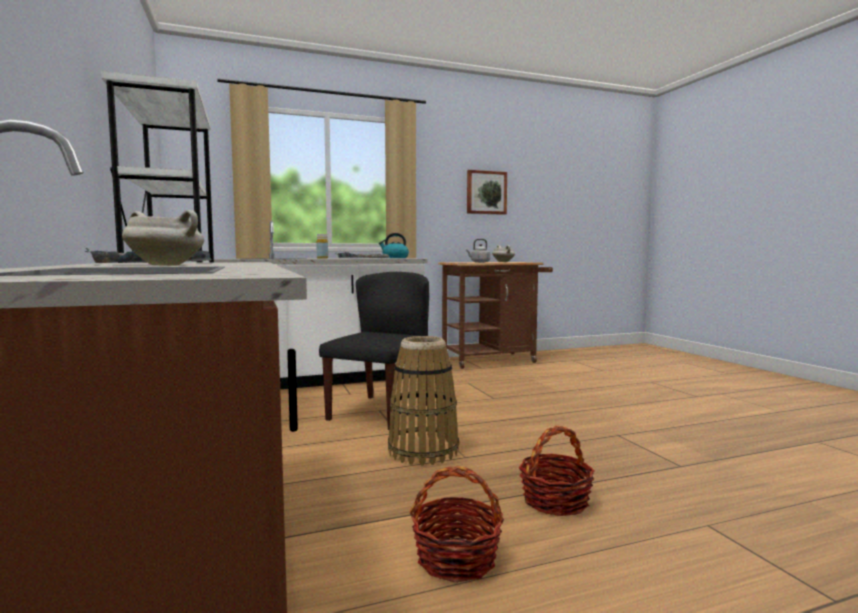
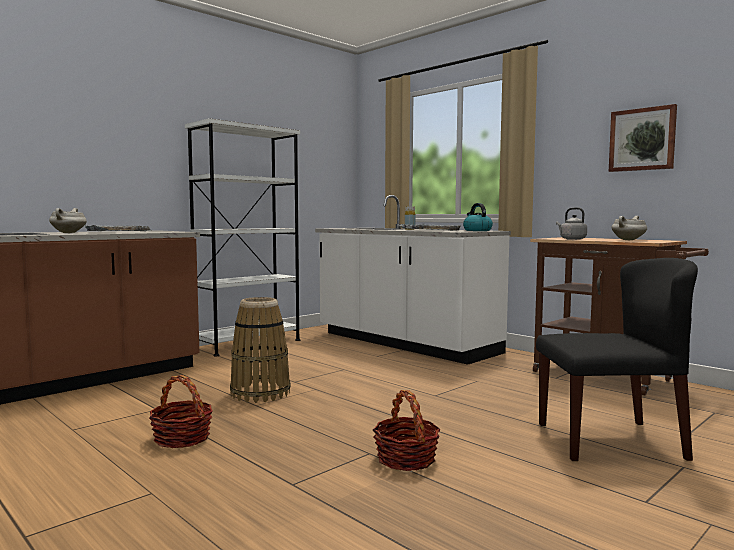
camera: 65 degrees right, 0 degrees up
black chair [319,272,429,430] -> black chair moved to [536,258,698,461]
basket [409,466,504,583] -> basket moved to [373,390,440,471]

